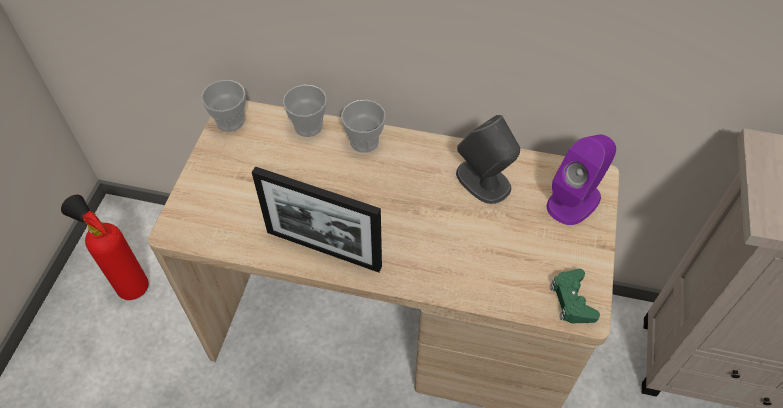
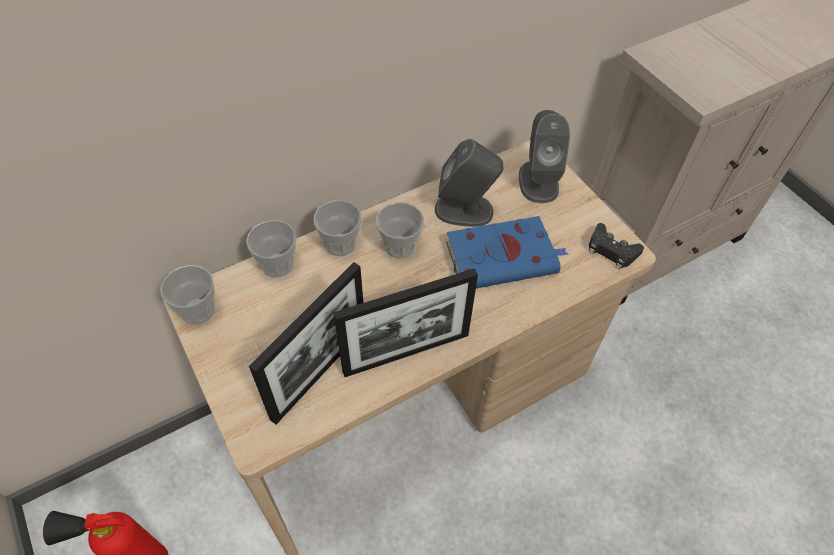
camera: 45 degrees left, 0 degrees up
purple speaker [546,134,616,225] -> grey speaker [519,110,570,203]
green game controller [550,269,600,323] -> black game controller [589,223,644,270]
none -> picture frame [249,262,363,425]
none -> cup [376,202,424,259]
none -> blue book [446,216,568,288]

